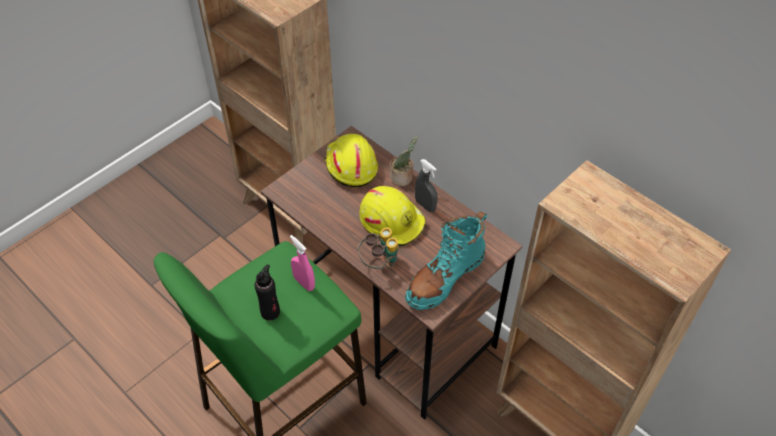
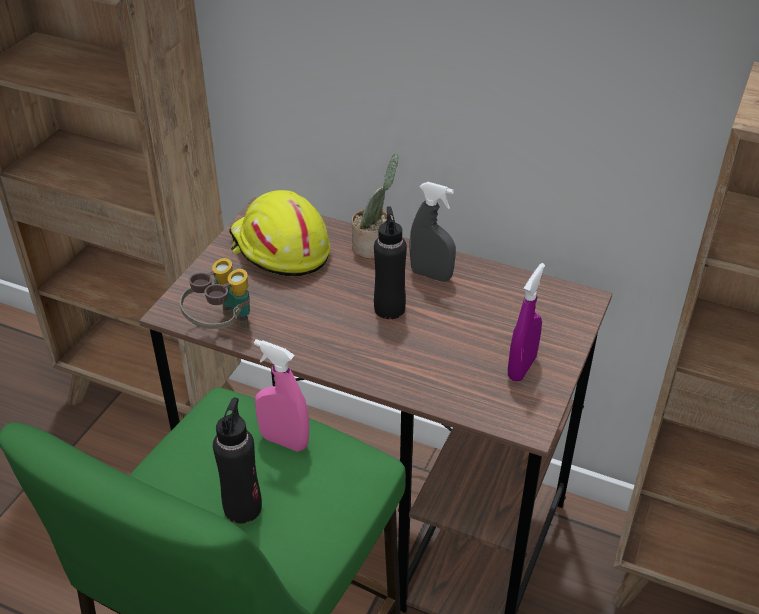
camera: 20 degrees left, 10 degrees down
binoculars [358,227,399,269] -> binoculars moved to [180,258,250,329]
yellow hard hat [359,186,426,247] -> black bottle [374,206,407,319]
turquoise boot [405,212,487,310] -> purple spray bottle [508,263,545,382]

